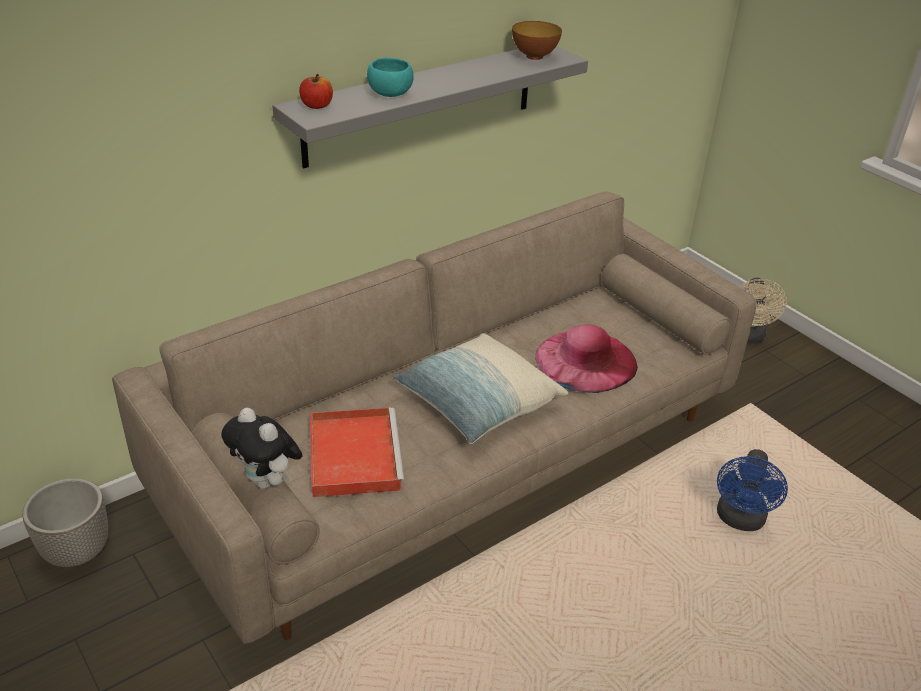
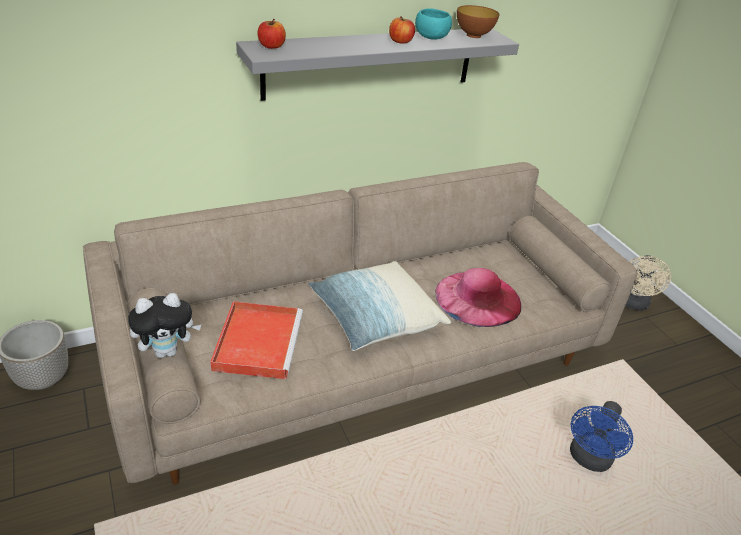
camera: 10 degrees right, 0 degrees up
plush toy [221,408,302,489] -> plush toy turned 75 degrees counterclockwise [128,293,202,358]
turquoise bowl [367,57,414,97] -> turquoise bowl moved to [415,8,452,40]
none -> apple [389,16,415,44]

